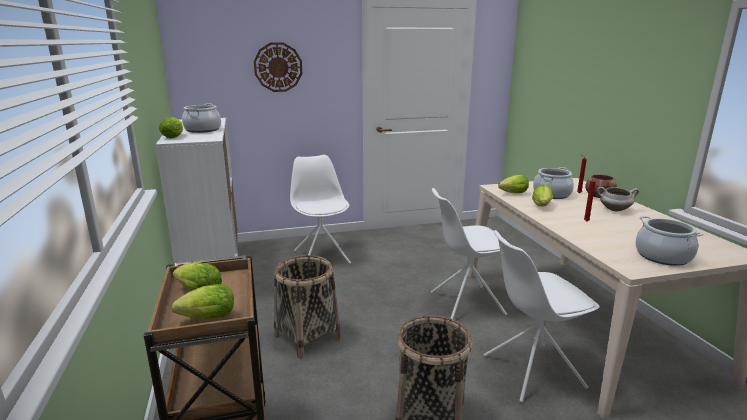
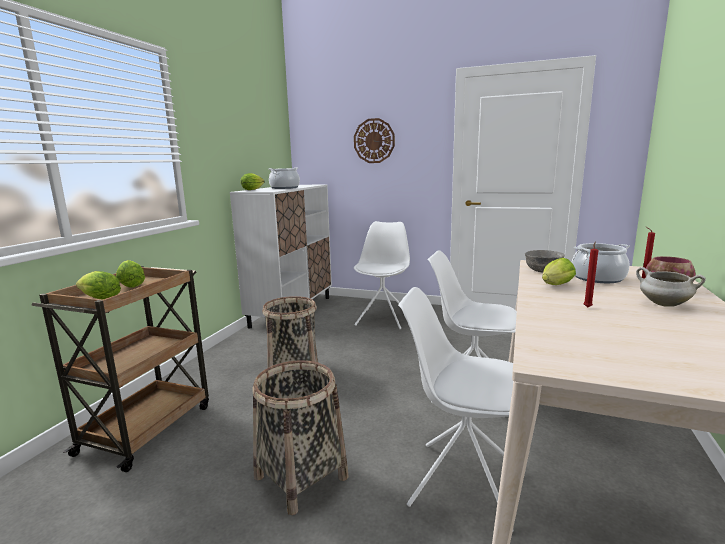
camera: 35 degrees right, 5 degrees down
lettuce [498,175,529,193] -> grey bowl [525,250,565,273]
cooking pot [636,216,704,266] -> none

